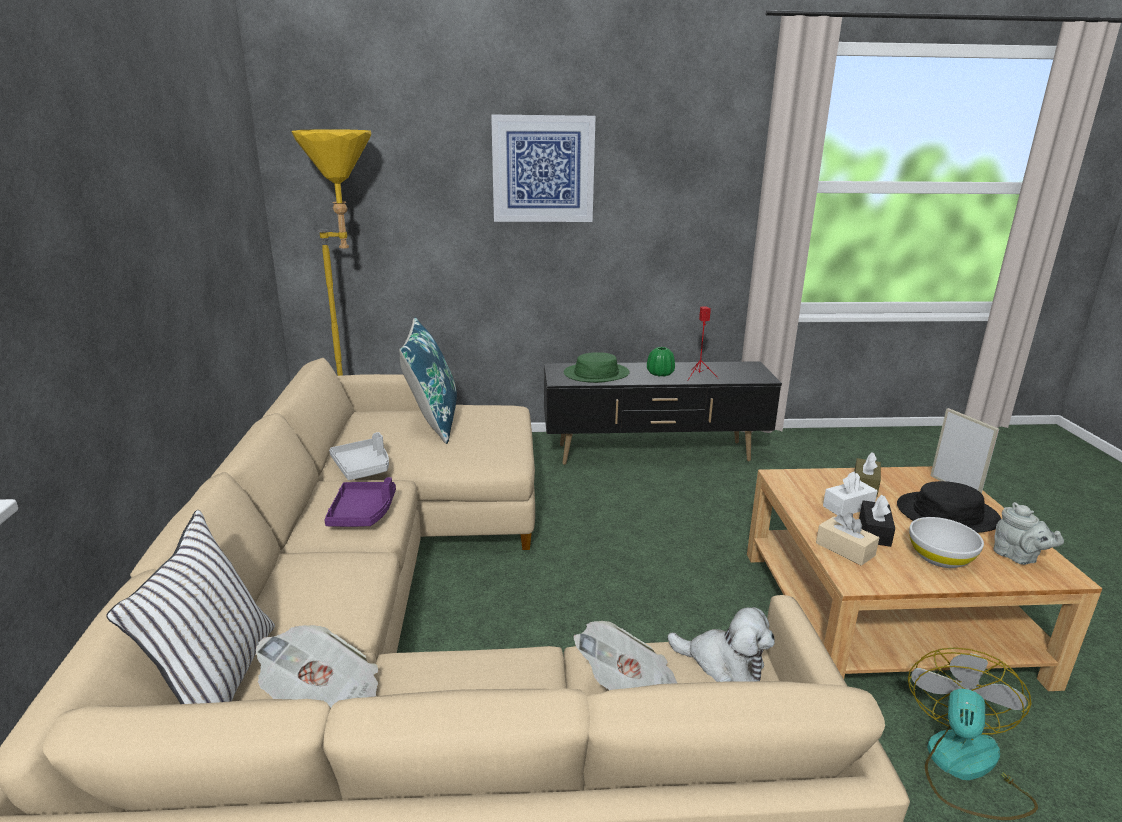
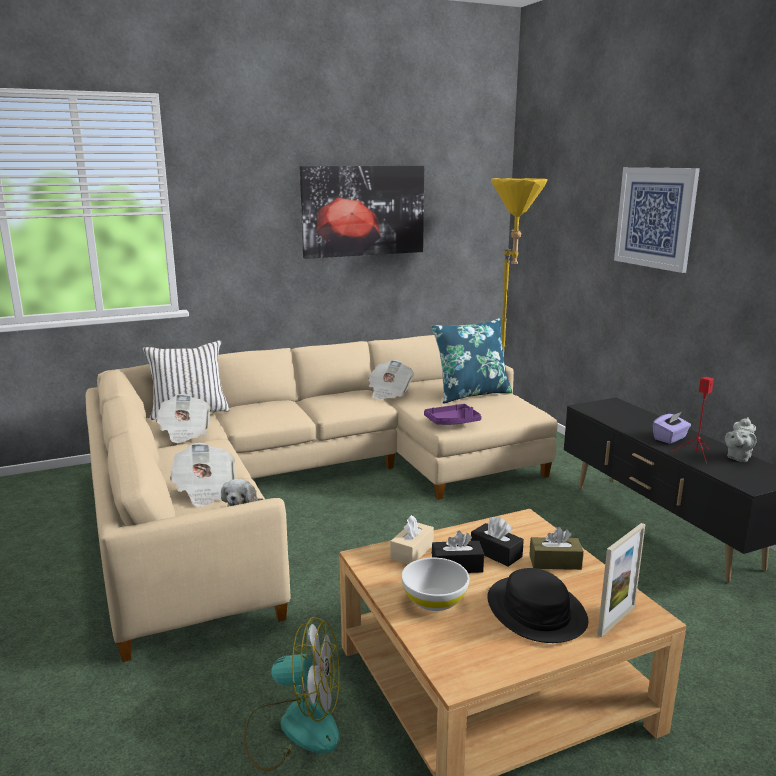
camera: 70 degrees right, 5 degrees down
purple tray [324,477,396,527] -> purple tray moved to [424,404,482,425]
grey tray [329,432,389,480] -> newspaper [368,360,414,400]
green hat [564,352,630,383] -> none
green vase [647,347,675,377] -> purple tissue box [653,412,691,444]
white tissue box [823,471,877,517] -> black tissue box [471,517,524,566]
grey teapot [993,502,1064,565] -> grey teapot moved to [725,417,757,462]
none -> picture [300,166,424,259]

